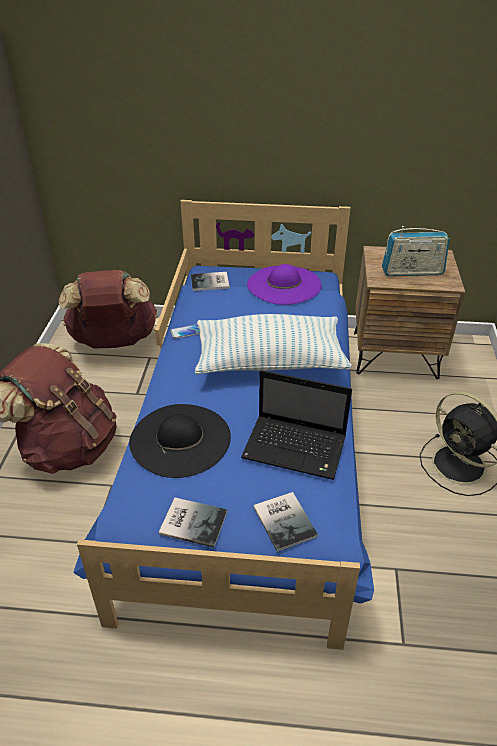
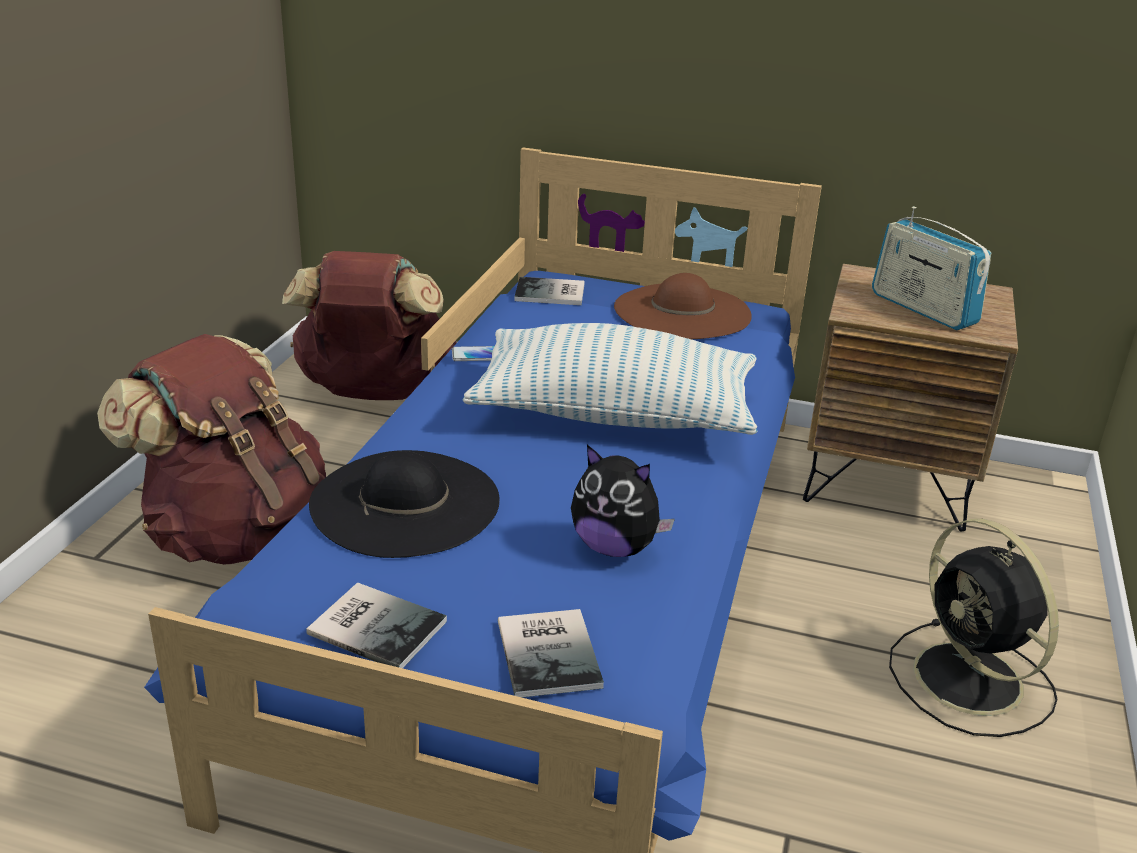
camera: 10 degrees right, 10 degrees down
laptop [241,370,352,480] -> plush toy [571,445,675,557]
purple hat [247,264,321,305] -> brown hat [614,273,752,339]
radio [382,226,449,276] -> radio turned 45 degrees clockwise [872,206,991,330]

